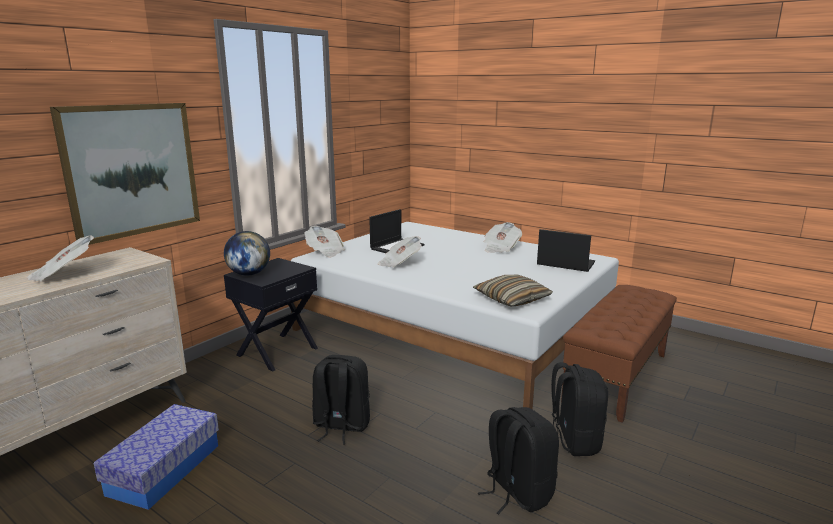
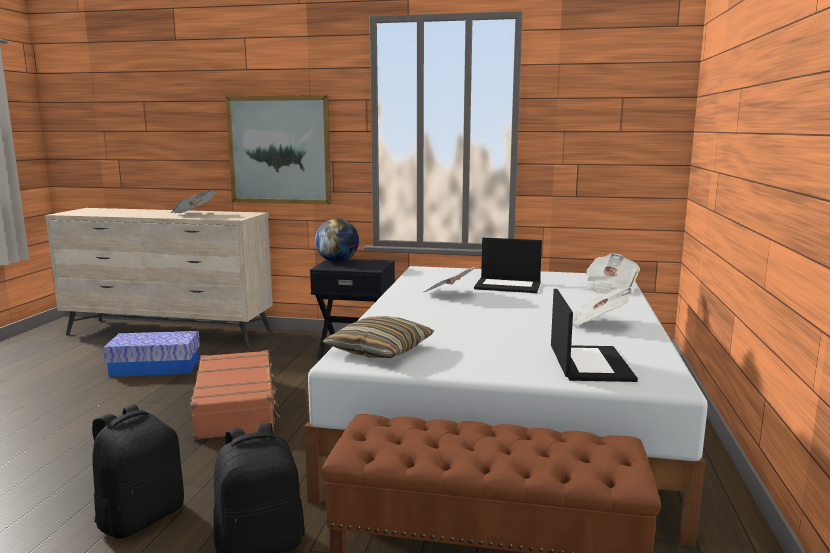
camera: 65 degrees right, 5 degrees down
newspaper [304,226,345,258] -> newspaper moved to [586,254,640,294]
black backpack [312,355,370,444] -> brown suitcase [190,350,280,440]

